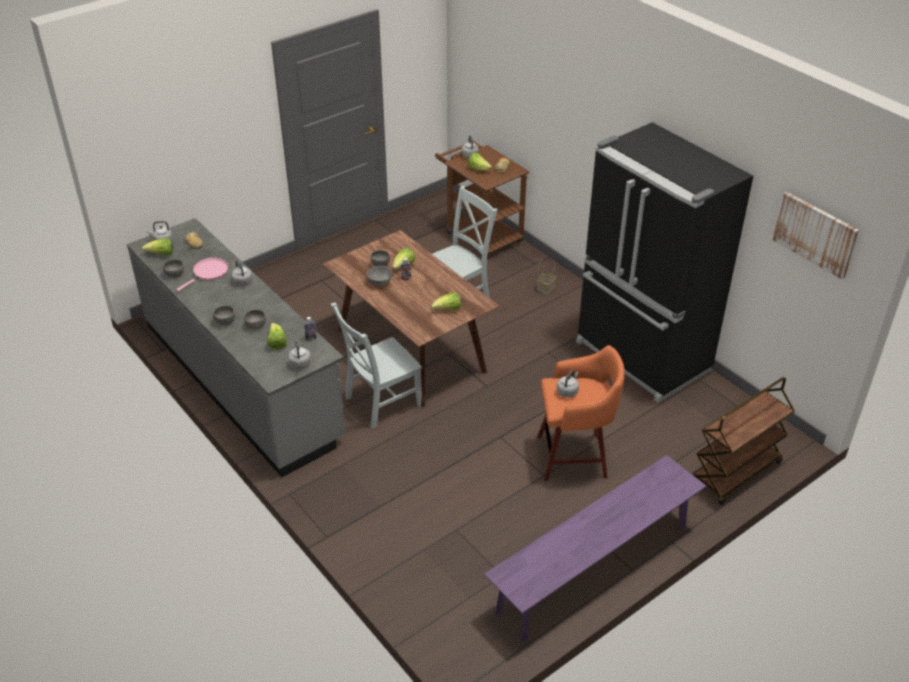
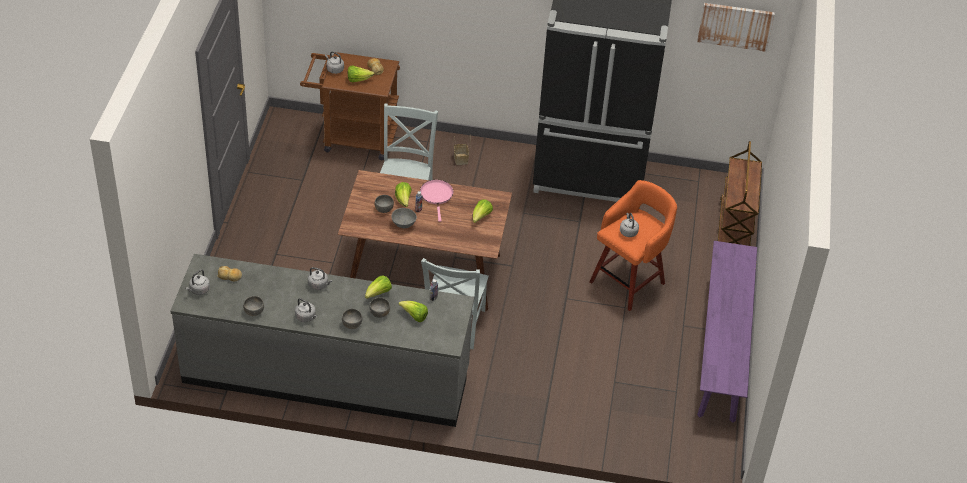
camera: 45 degrees left, 5 degrees up
lettuce [142,238,173,256] -> lettuce moved to [365,276,392,299]
pink frying pan [176,257,229,291] -> pink frying pan moved to [420,180,453,222]
grey kettle [288,340,311,369] -> grey kettle moved to [295,298,317,322]

